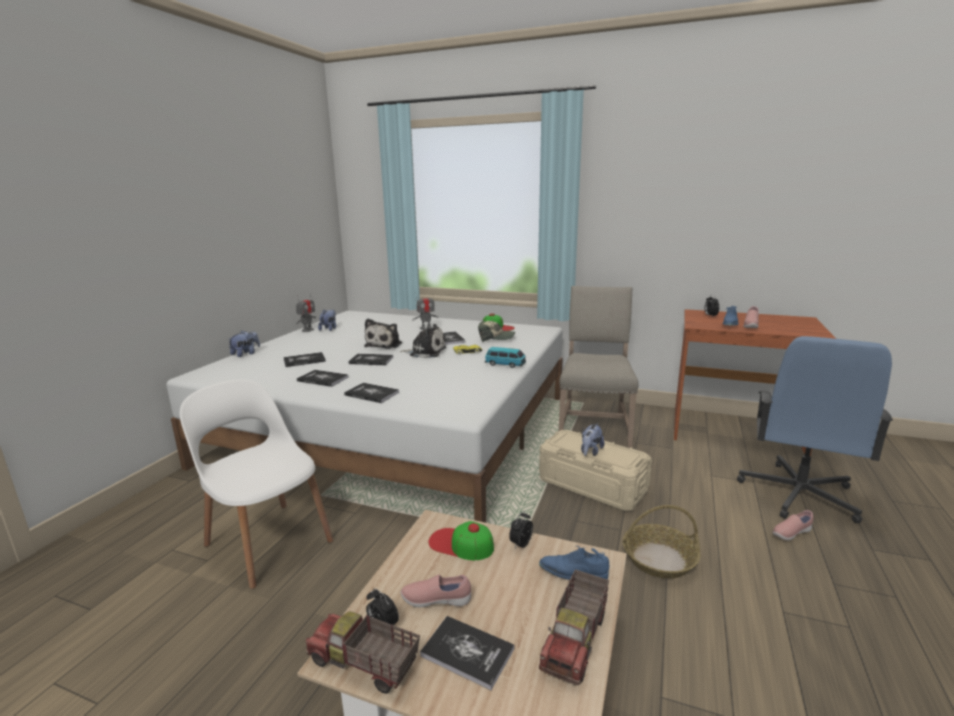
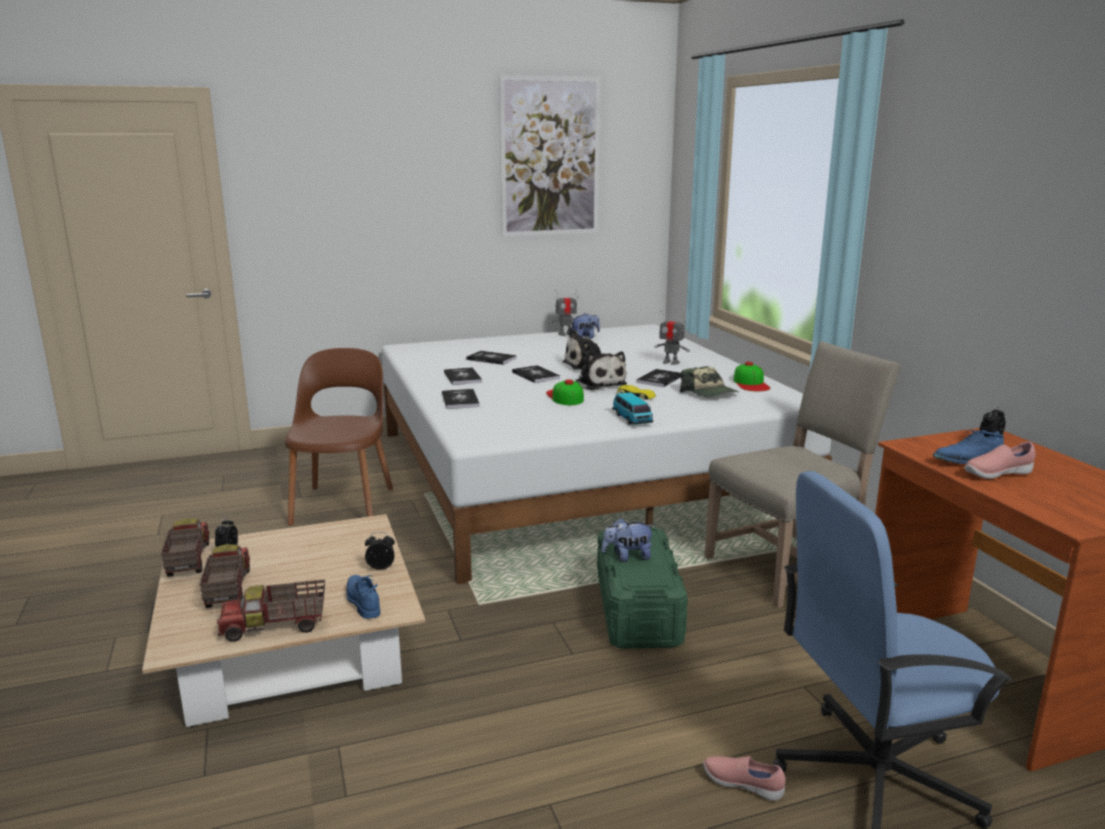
camera: 50 degrees right, 0 degrees up
white chair [180,380,333,589] -> brown chair [285,348,393,526]
plush toy [229,331,260,357] -> none
pink shoe [400,574,471,607] -> none
book [420,616,515,690] -> toy truck [199,544,250,608]
cap [428,521,494,560] -> cap moved to [546,379,584,405]
beige storage box [539,430,652,511] -> green storage box [597,527,688,649]
basket [623,505,700,579] -> none
none -> picture [499,75,600,237]

